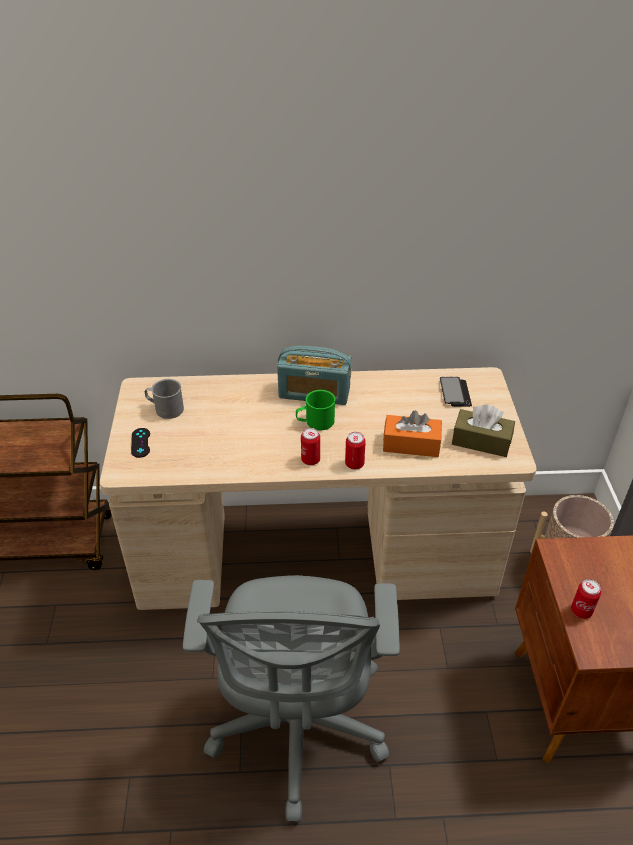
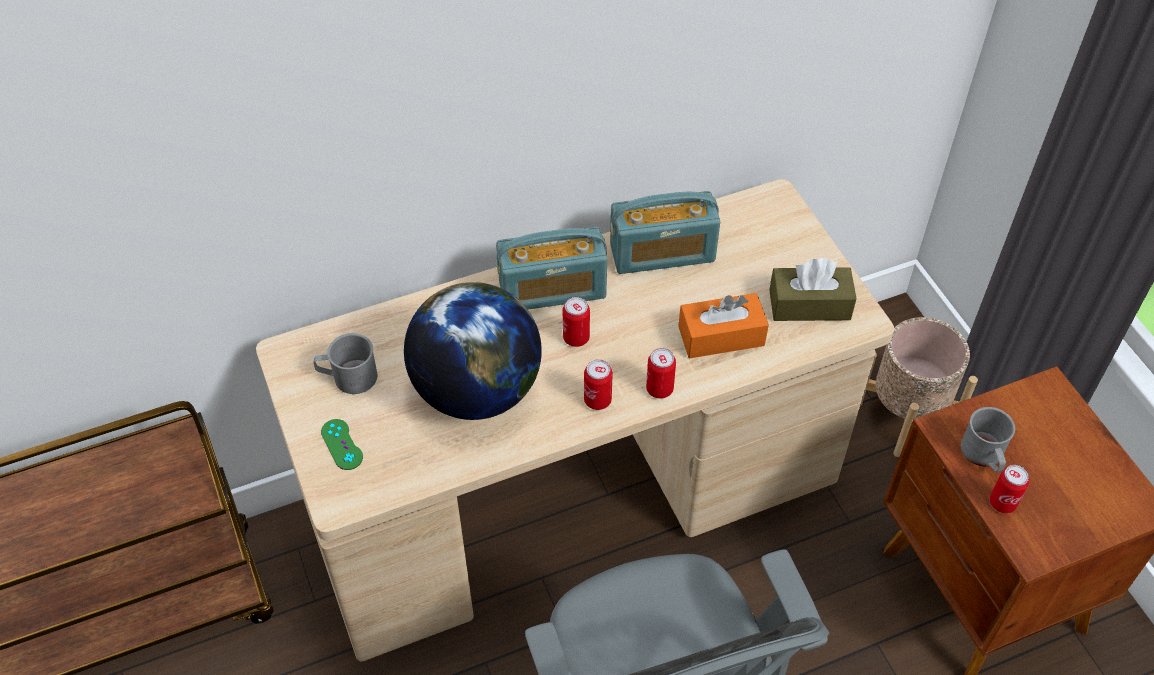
camera: 20 degrees left, 10 degrees up
black game controller [131,428,150,458] -> green game controller [321,419,363,470]
green mug [296,390,336,431] -> can [563,297,590,347]
phone [440,377,472,407] -> none
none -> globe [404,282,542,420]
none -> radio [610,191,720,274]
none -> grey mug [961,407,1015,472]

